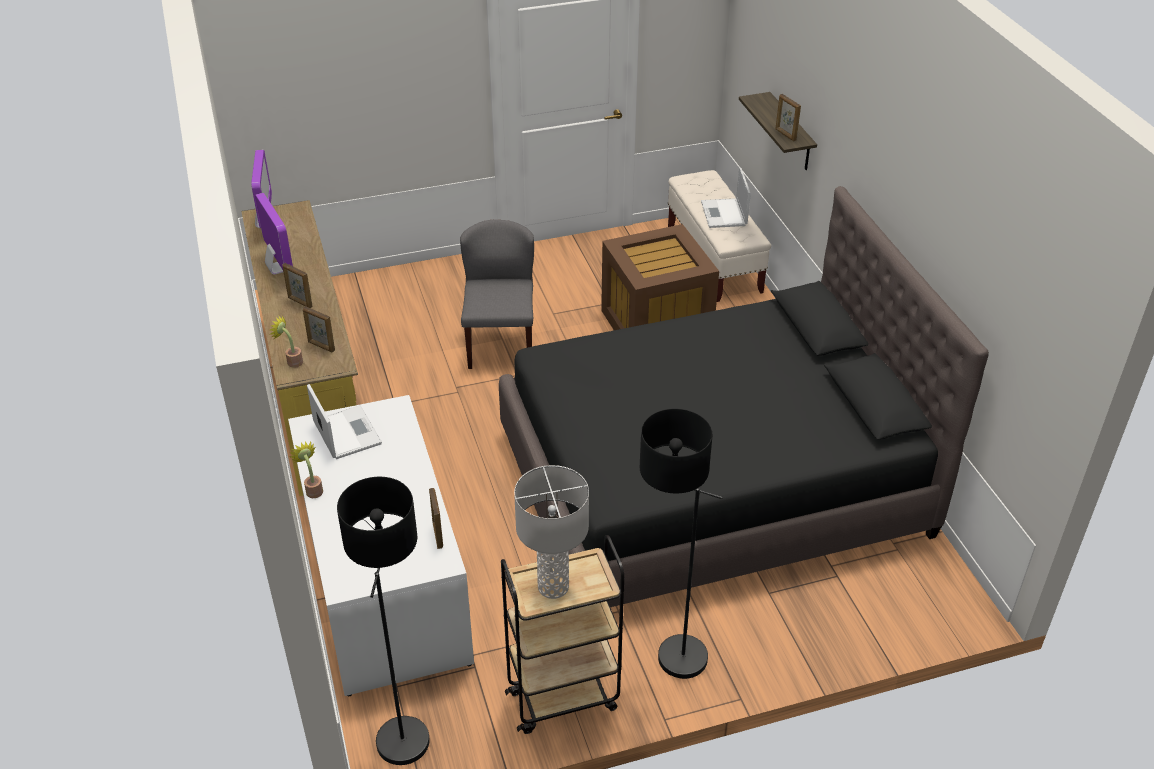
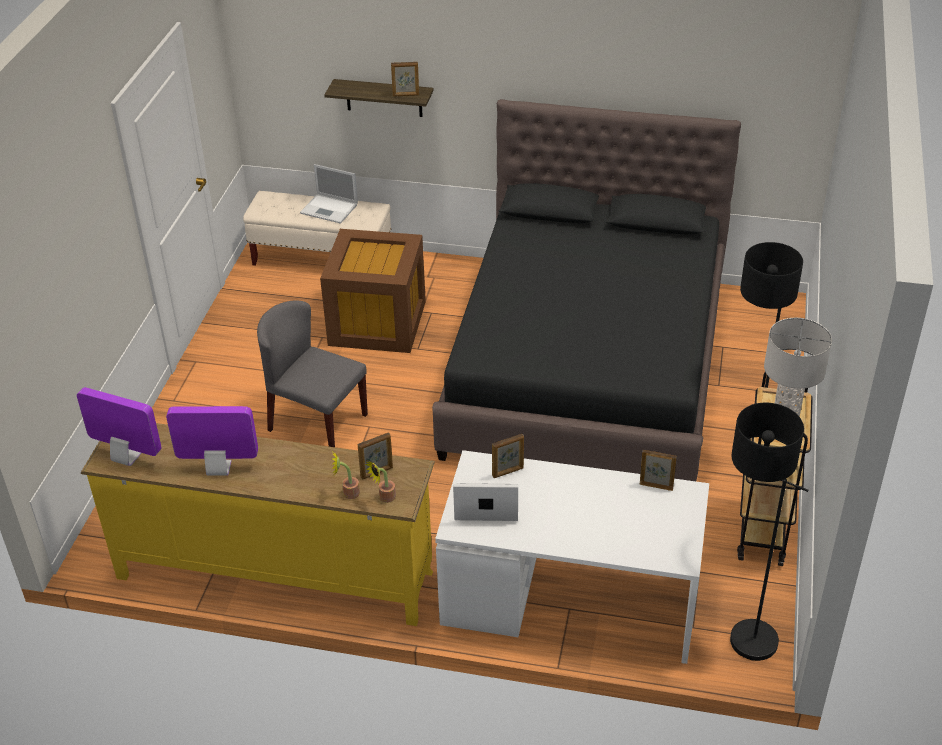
camera: 60 degrees left, 0 degrees up
picture frame [282,263,313,308] -> picture frame moved to [492,434,524,478]
potted plant [289,441,323,498] -> potted plant moved to [332,451,360,499]

